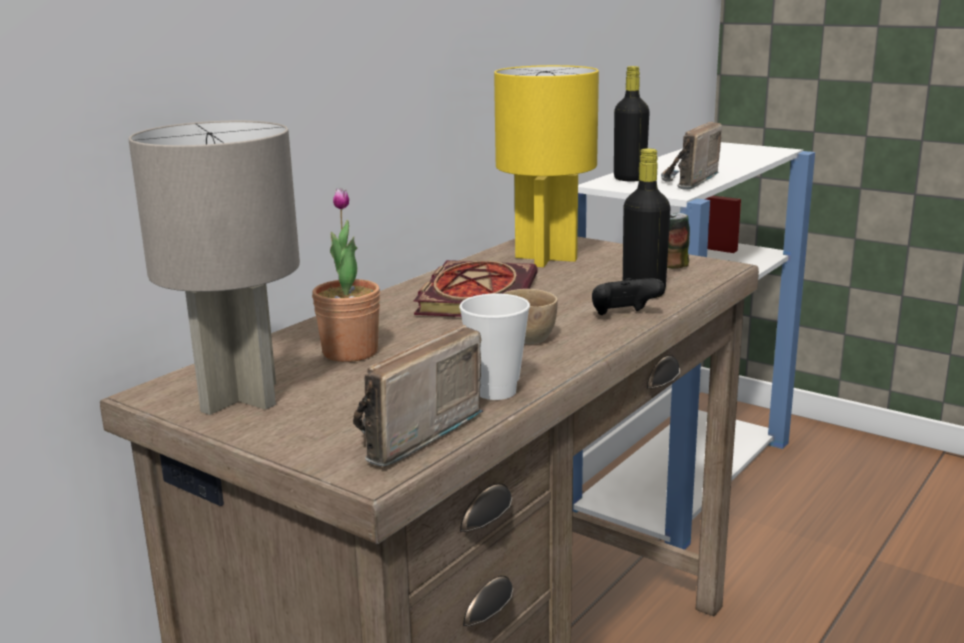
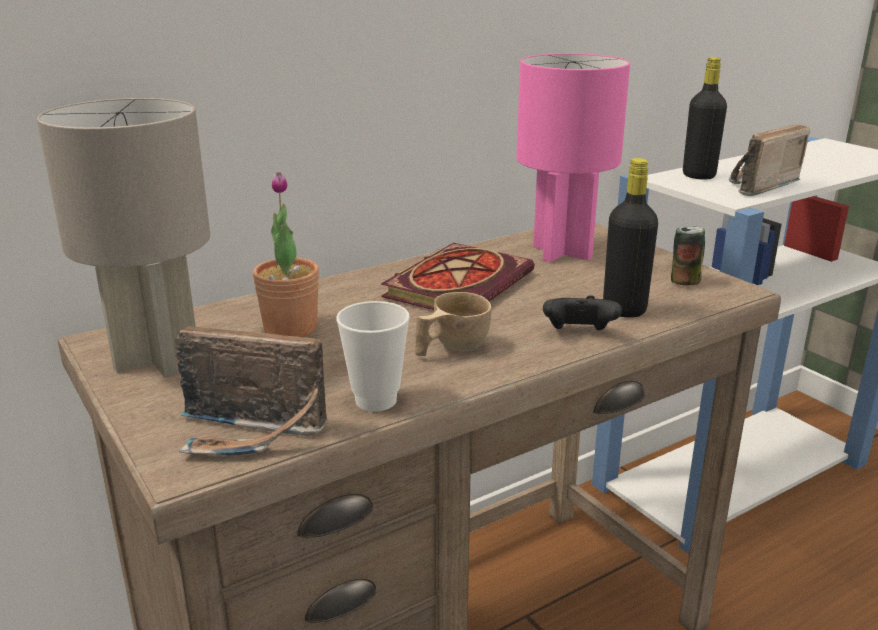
camera: 20 degrees right, 5 degrees up
radio [353,325,483,466] -> radio turned 135 degrees counterclockwise [175,326,327,456]
yellow table lamp [494,65,599,267] -> pink table lamp [516,53,630,262]

